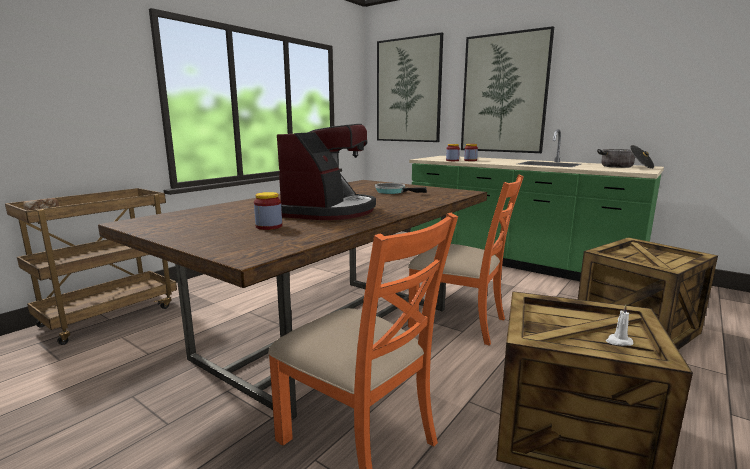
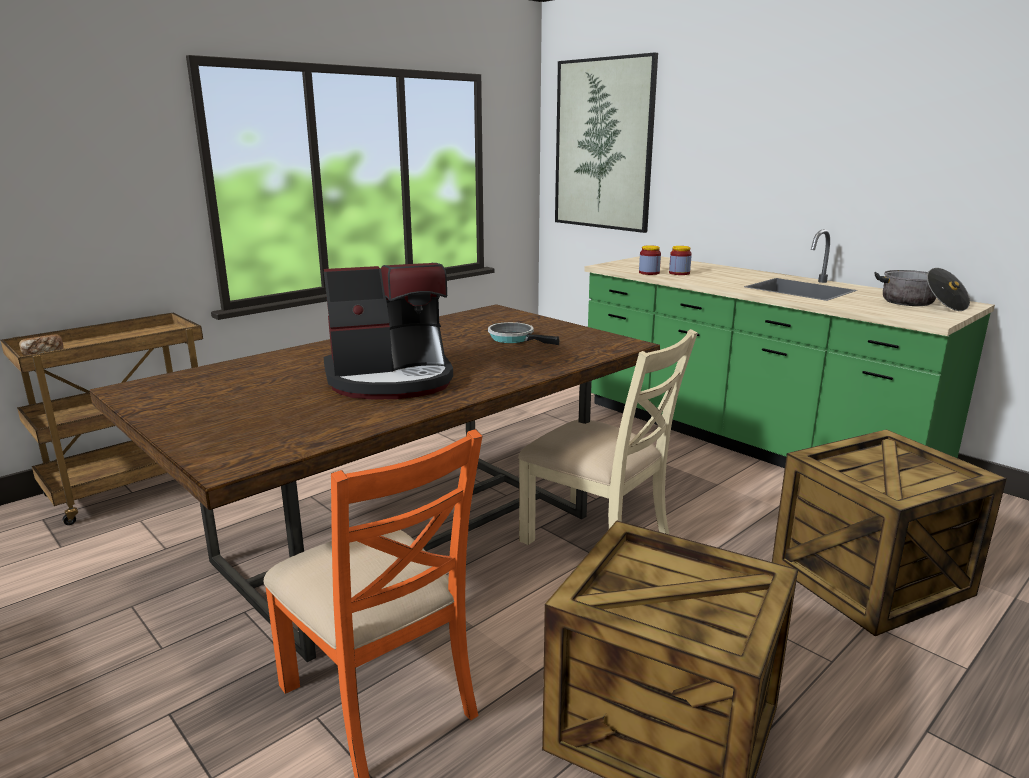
camera: 10 degrees right, 5 degrees up
jar [254,192,282,230] -> none
coffee machine [277,124,376,220] -> coffee machine turned 45 degrees clockwise [324,263,453,400]
orange chair [408,175,524,346] -> beige chair [518,329,698,545]
picture [461,26,554,153] -> none
white candle [606,304,633,346] -> none

